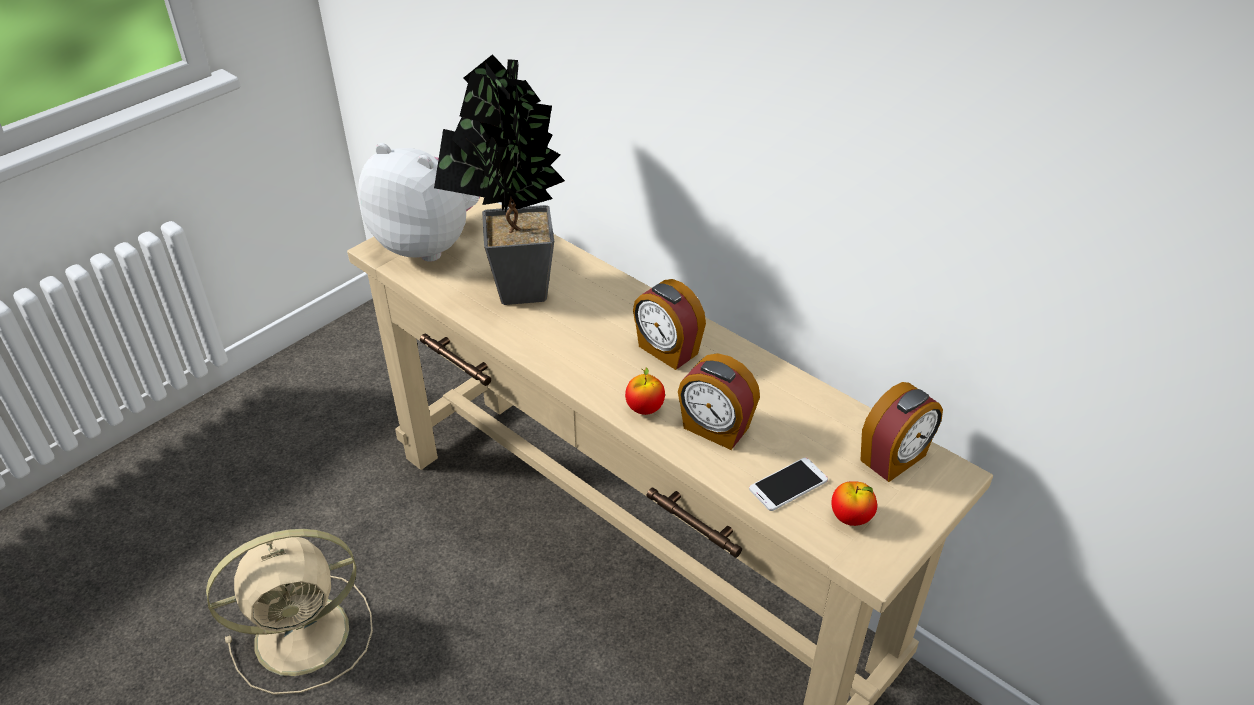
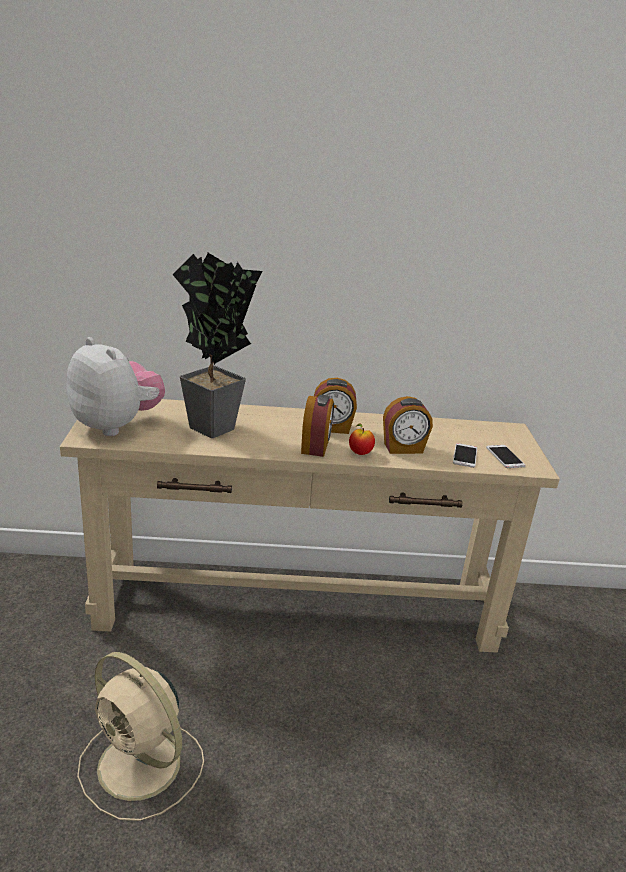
camera: 45 degrees left, 15 degrees down
beige fan [206,529,373,695] -> beige fan turned 105 degrees clockwise [77,652,204,821]
plush toy [358,143,480,262] -> plush toy turned 60 degrees clockwise [66,337,165,436]
apple [831,481,877,526] -> phone [486,445,525,468]
alarm clock [860,382,943,482] -> alarm clock moved to [301,395,334,457]

